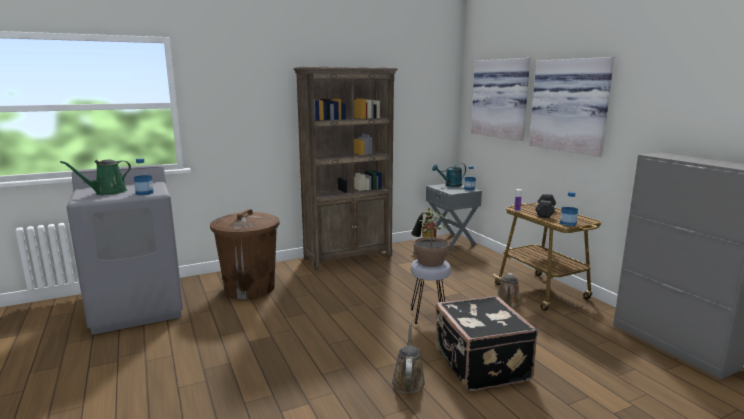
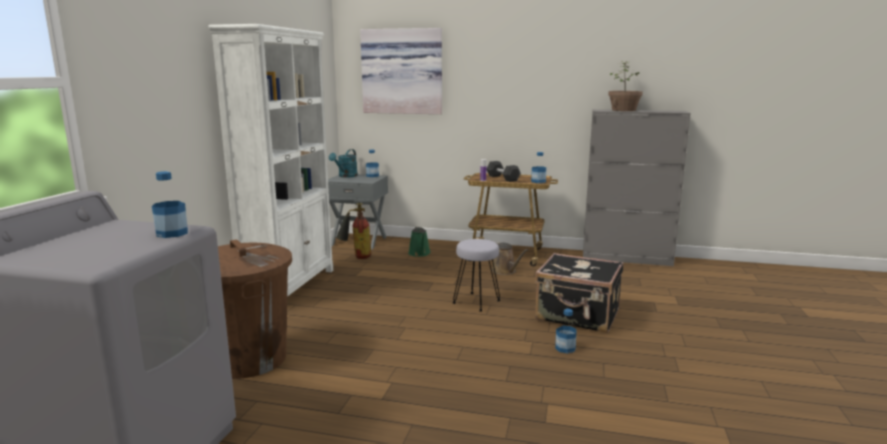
camera: 50 degrees left, 0 degrees up
green watering can [60,160,131,195] -> green watering can moved to [408,227,431,257]
brown bookcase [293,67,398,270] -> white bookcase [208,24,333,297]
brown watering can [391,320,426,394] -> bottle [555,309,576,354]
potted plant [413,210,450,267] -> potted plant moved to [609,61,643,111]
picture [529,57,614,157] -> none

